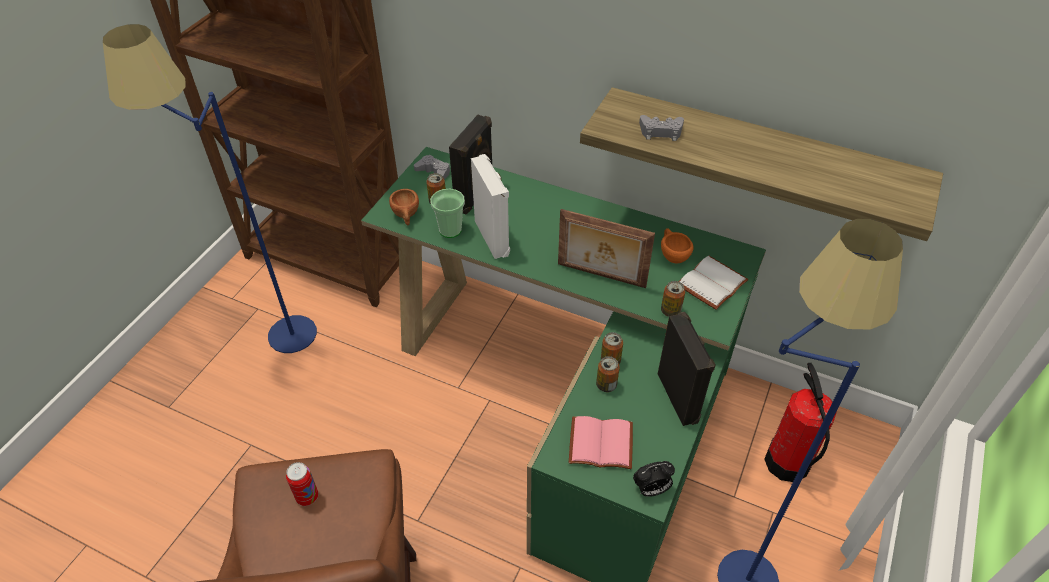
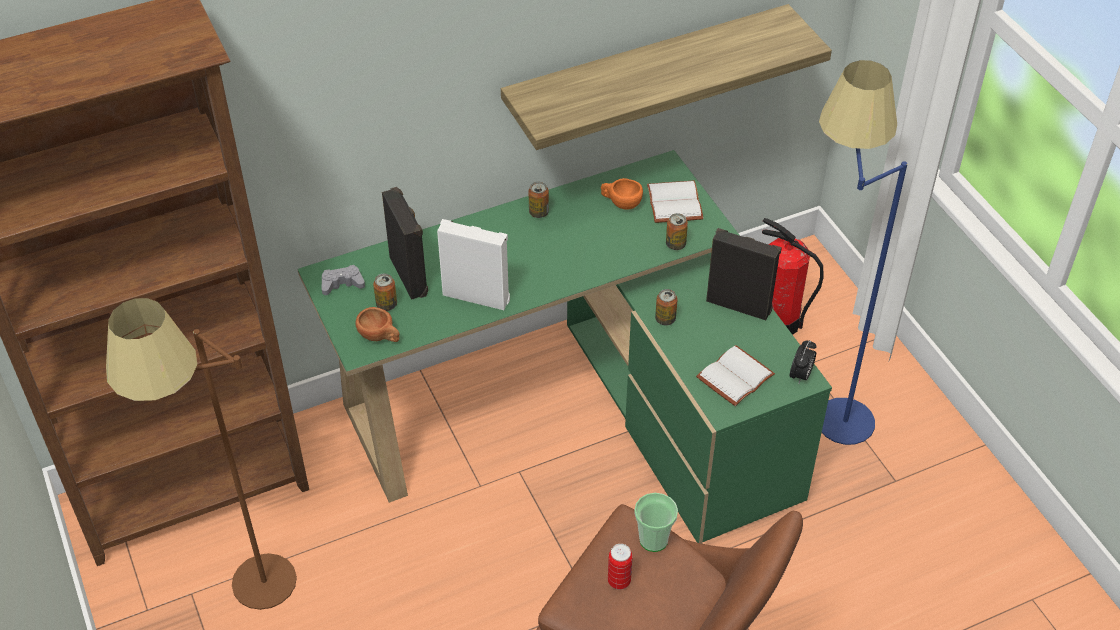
camera: 50 degrees left, 0 degrees up
blue floor lamp [103,24,317,353] -> brown floor lamp [106,298,297,610]
cup [430,189,465,238] -> cup moved to [634,493,678,552]
picture frame [558,209,655,288] -> none
pink book [569,416,633,469] -> white book [696,345,775,406]
can [596,356,620,392] -> can moved to [528,182,549,218]
grey game controller [639,115,684,141] -> none

